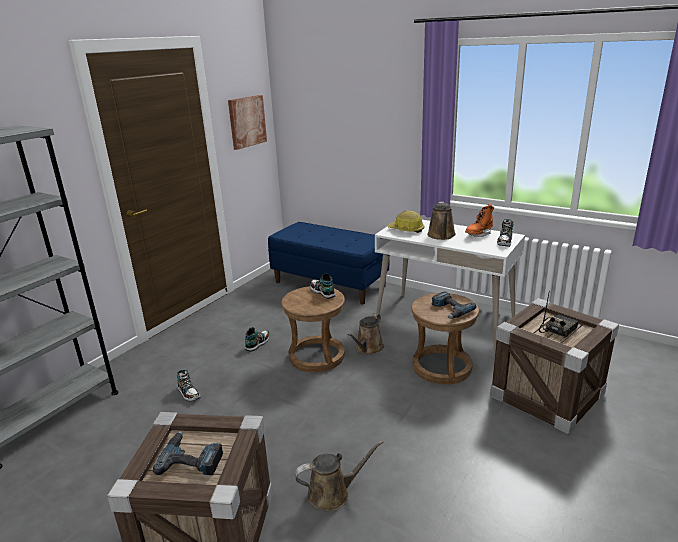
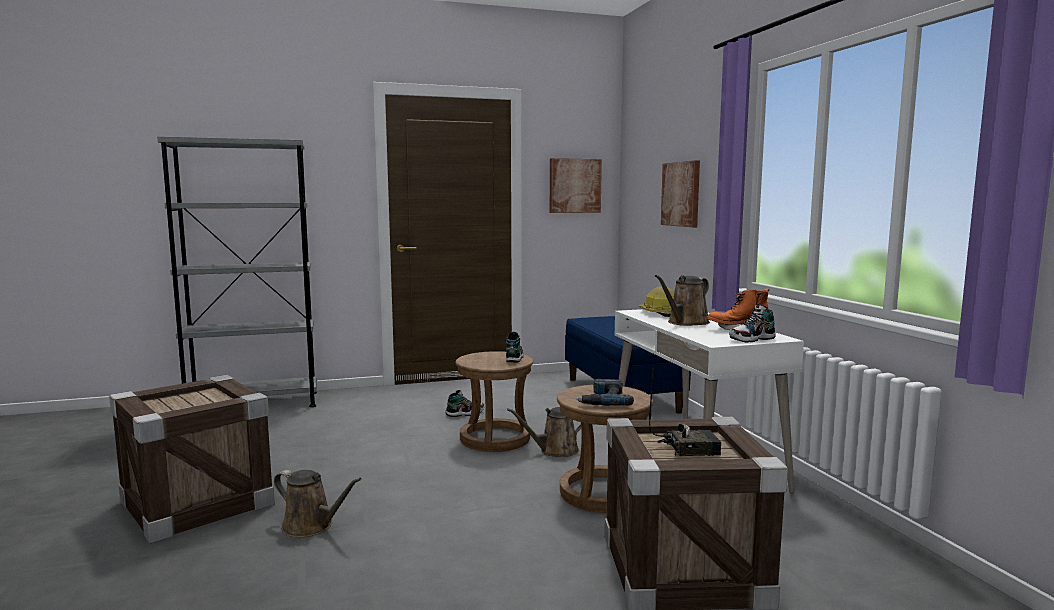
camera: 40 degrees right, 15 degrees down
power drill [153,431,223,476] -> none
shoe [177,370,201,401] -> none
none -> picture [661,160,700,227]

